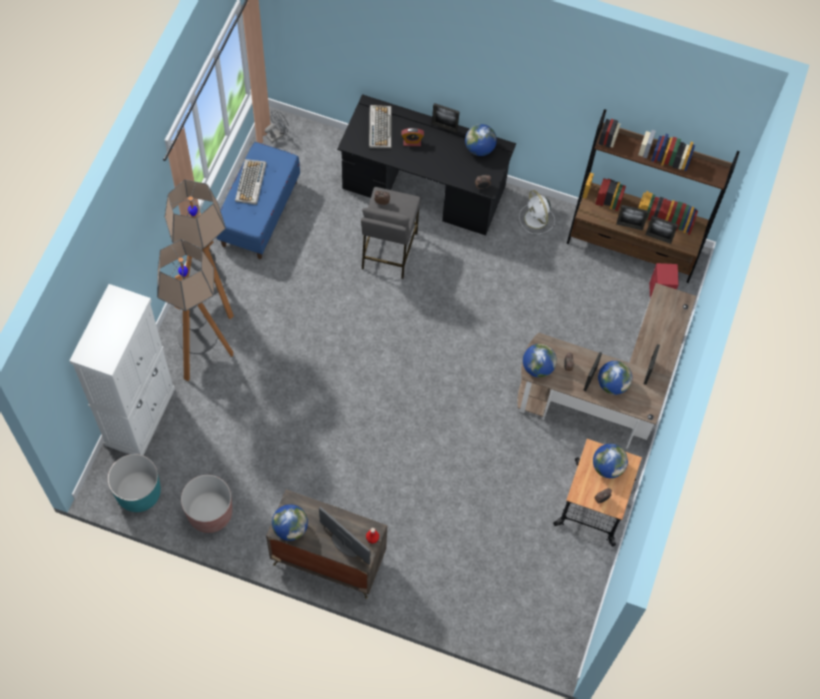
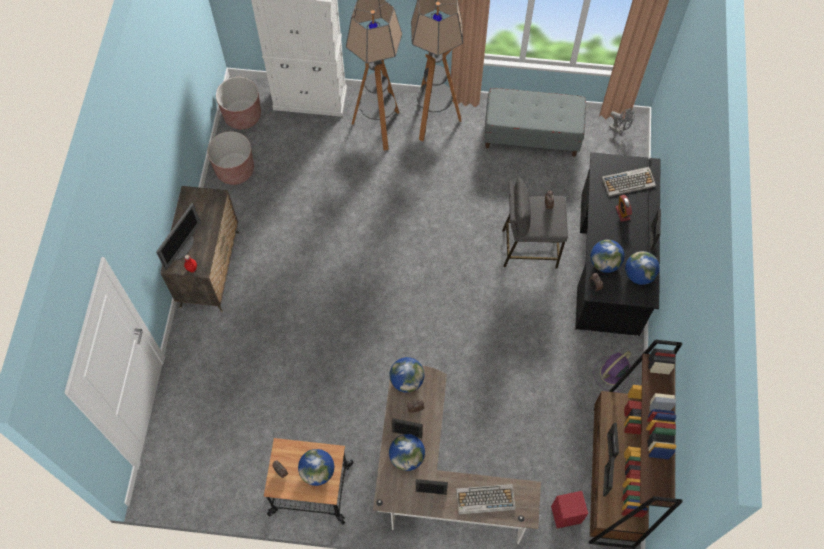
camera: 80 degrees right, 0 degrees up
turquoise planter [108,454,161,512] -> brown planter [216,77,261,130]
blue bench [216,142,300,259] -> grey bench [484,88,586,157]
keyboard [235,159,266,205] -> keyboard moved to [456,484,516,515]
globe [272,504,308,541] -> globe moved to [591,239,624,273]
white fan [519,190,555,234] -> purple fan [593,351,631,392]

